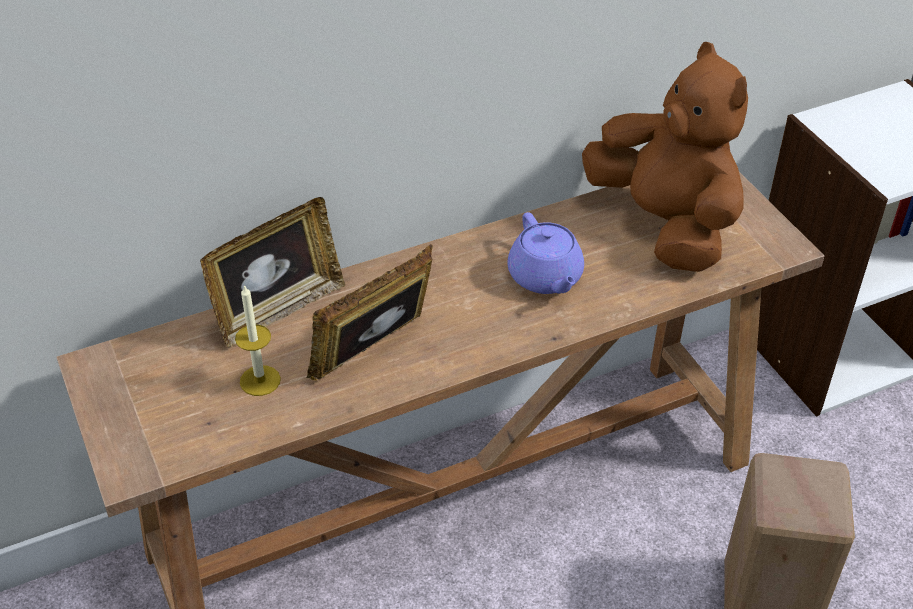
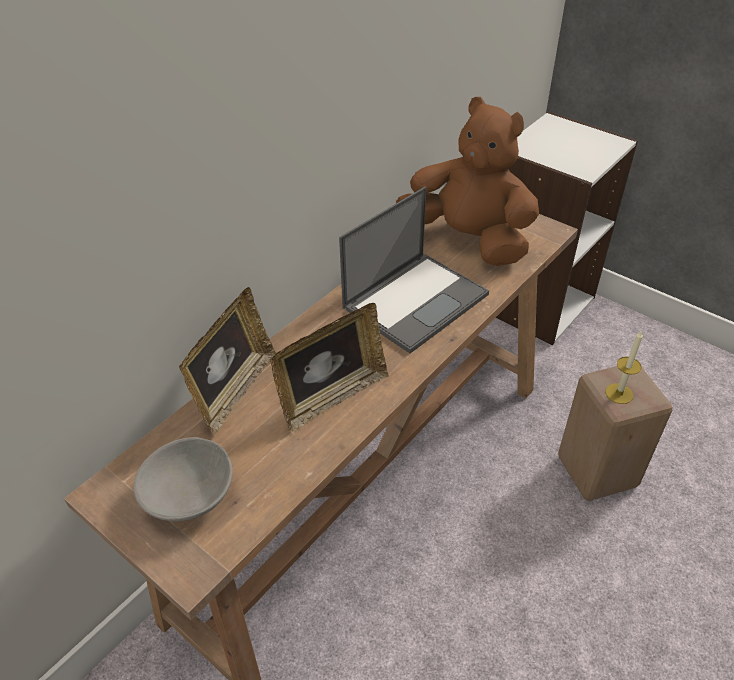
camera: 25 degrees left, 0 degrees up
candle [235,284,281,396] -> candle moved to [605,330,643,404]
picture frame [306,244,433,381] -> picture frame turned 150 degrees counterclockwise [270,303,389,432]
purple teapot [508,212,584,294] -> laptop [339,187,489,354]
none -> grey bowl [134,437,233,521]

